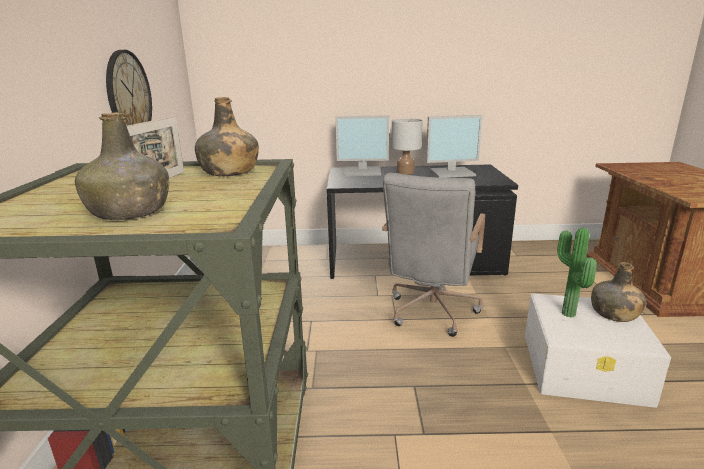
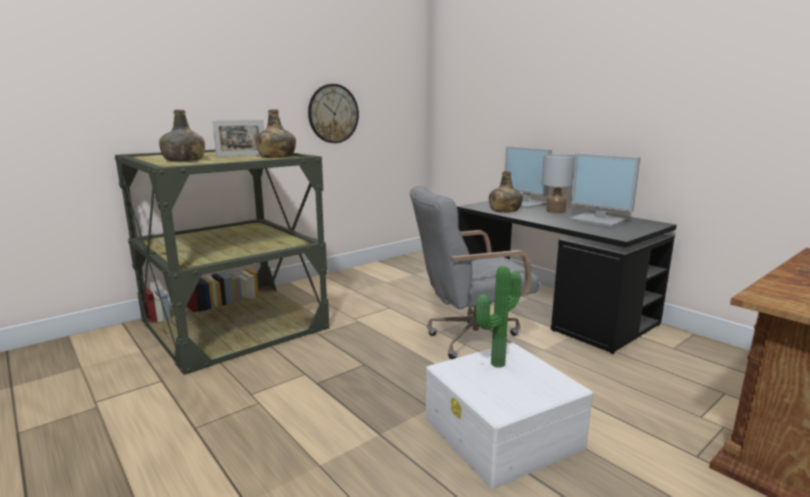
camera: 50 degrees right, 5 degrees down
green bottle [591,262,646,322] -> green bottle moved to [489,171,523,213]

